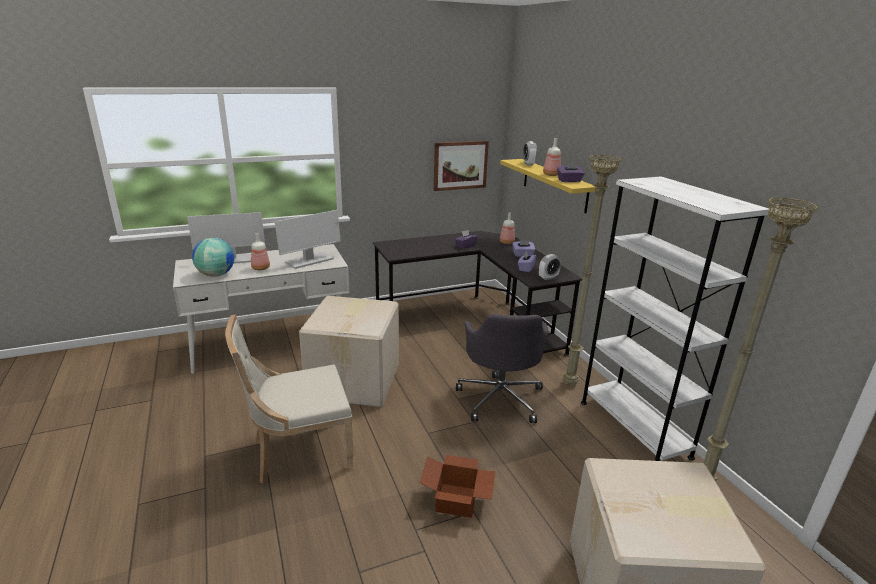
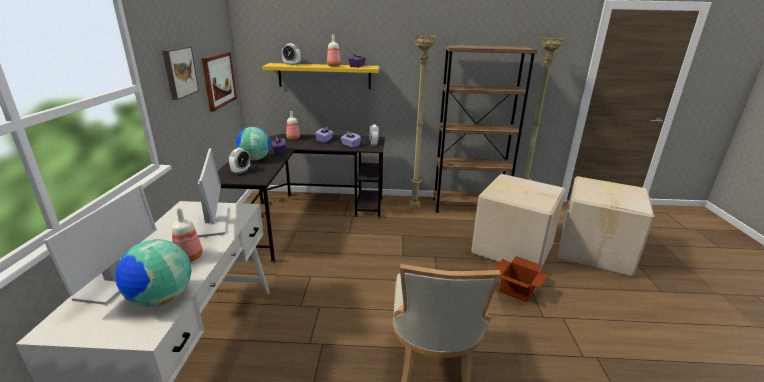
camera: 65 degrees left, 0 degrees up
cardboard box [299,296,399,407] -> cardboard box moved to [471,174,566,272]
grey office chair [456,314,549,423] -> none
white bookcase [581,176,769,461] -> brown bookcase [433,45,537,213]
none -> picture [162,46,199,100]
none -> alarm clock [229,148,250,174]
none -> globe [236,127,271,160]

